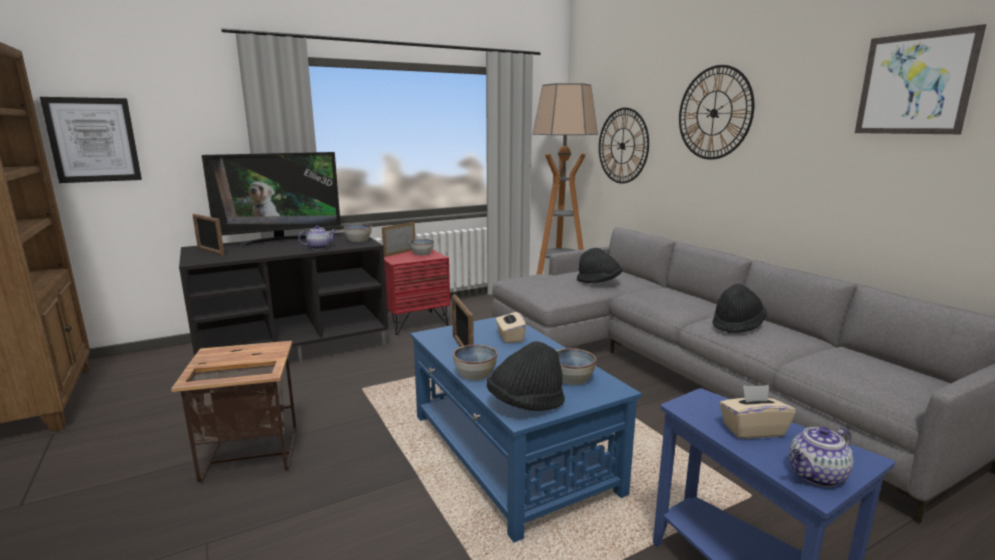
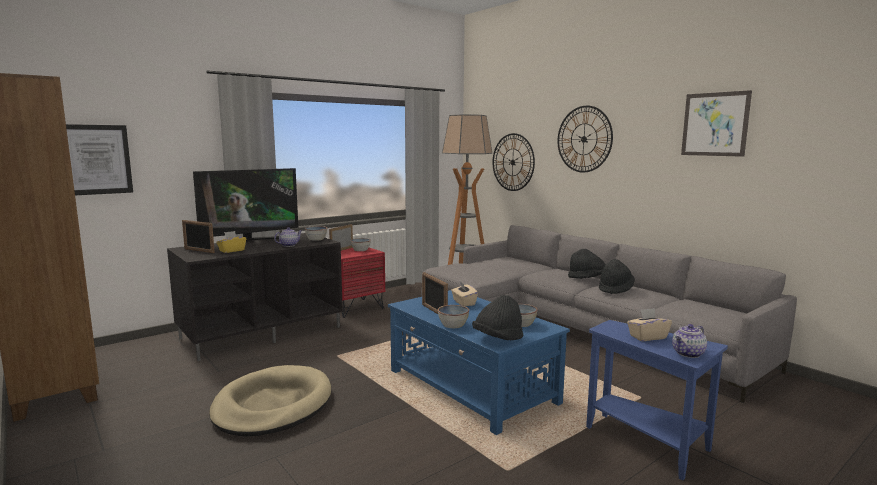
camera: 10 degrees left, 5 degrees down
side table [171,341,296,482] -> beige dog bed [209,365,331,436]
black hat [577,248,622,283] -> black hat moved to [568,249,606,279]
none -> yellow tissue box [216,231,246,253]

